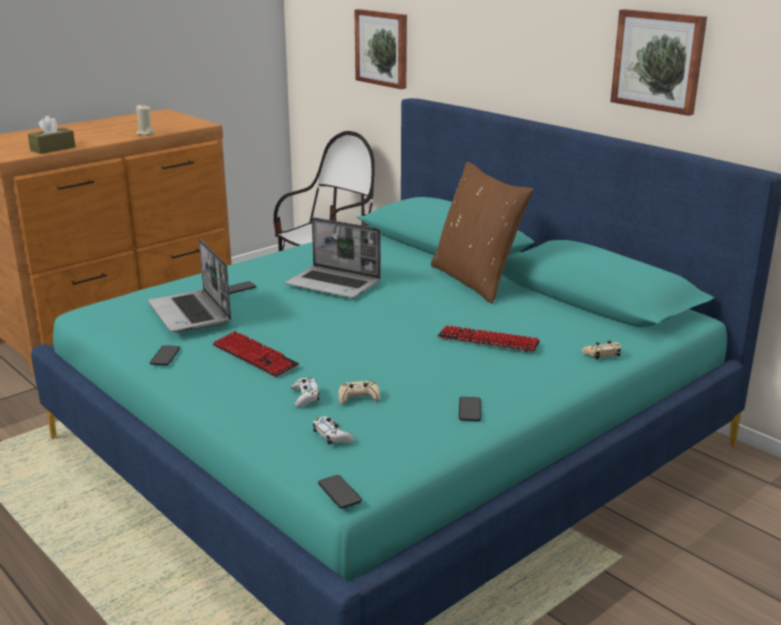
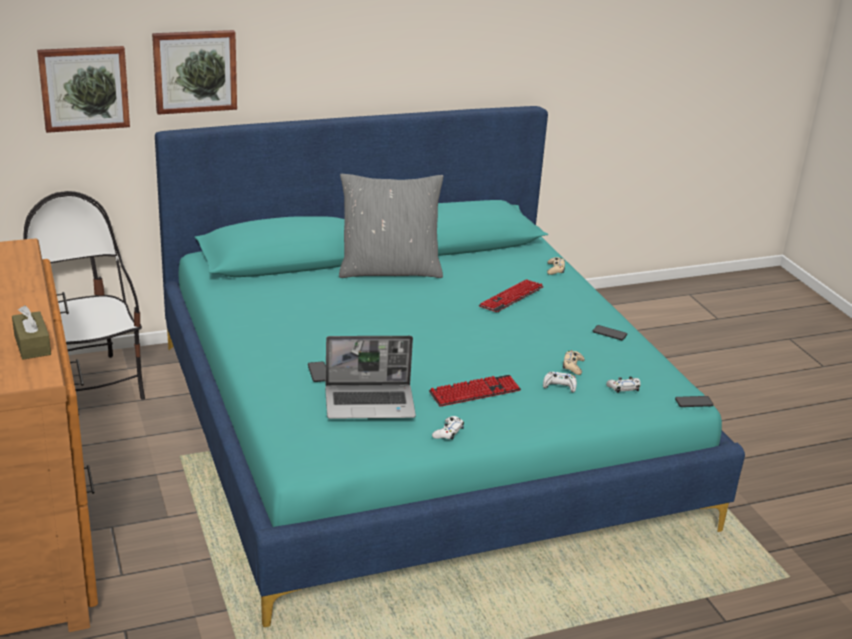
camera: 70 degrees left, 5 degrees up
beige candle [136,104,155,135] -> none
phone [150,345,180,365] -> white game controller [432,416,464,440]
laptop [285,217,381,298] -> none
brown pillow [431,161,533,304] -> grey pillow [339,174,443,278]
picture [610,9,707,116] -> picture moved to [152,30,237,115]

